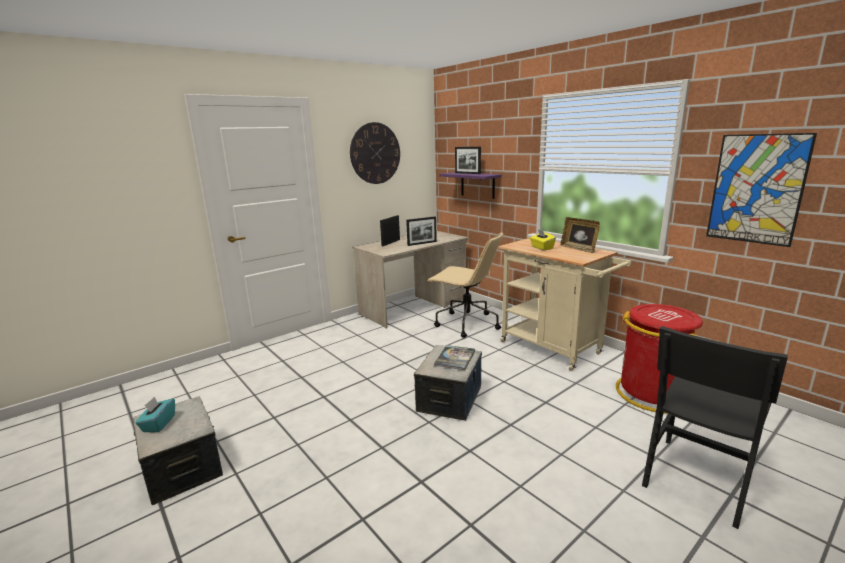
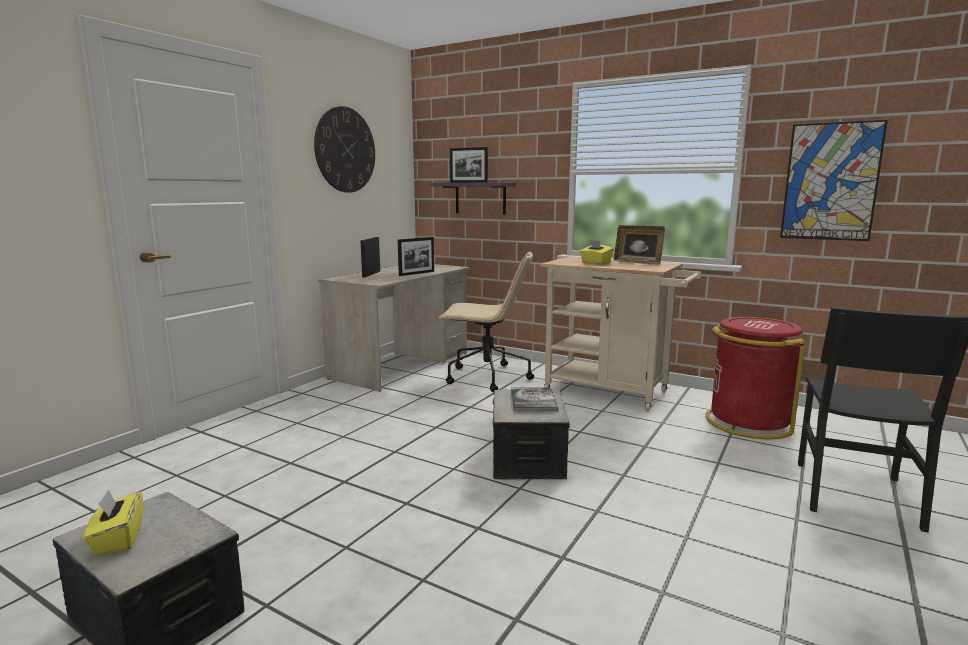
camera: 20 degrees left, 5 degrees down
turquoise tissue box [135,397,175,432] -> yellow tissue box [83,490,143,556]

